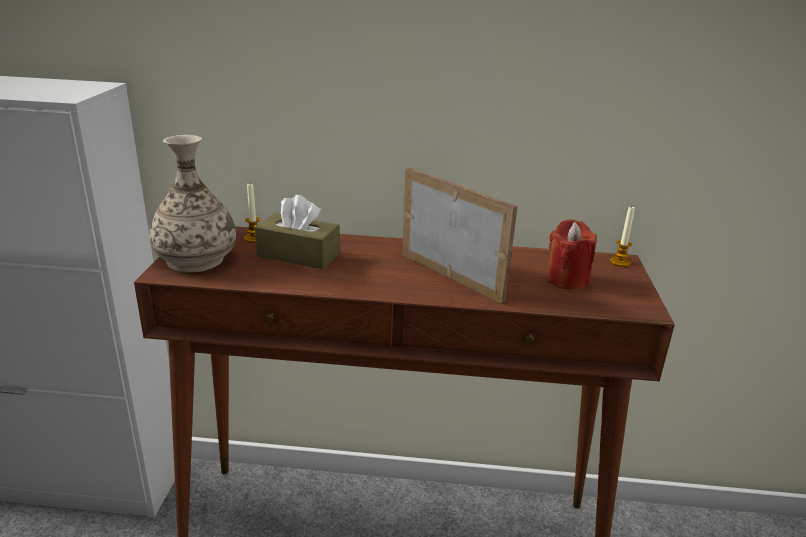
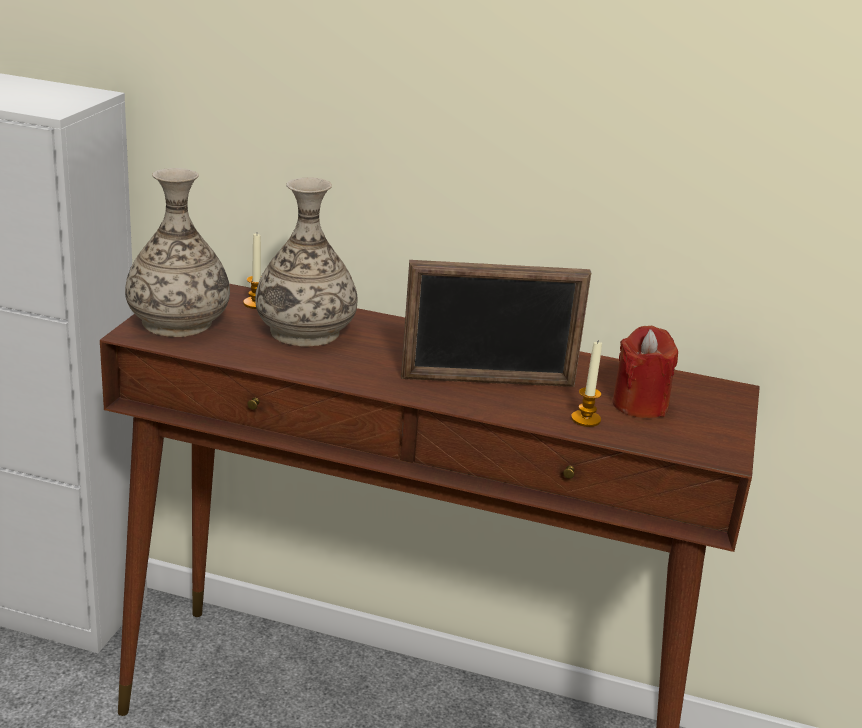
camera: 10 degrees right, 0 degrees up
brown tissue box [255,195,340,269] -> vase [255,177,358,346]
picture frame [402,168,517,304] -> picture frame turned 120 degrees clockwise [401,260,591,387]
candle [610,207,635,267] -> candle moved to [571,340,602,427]

